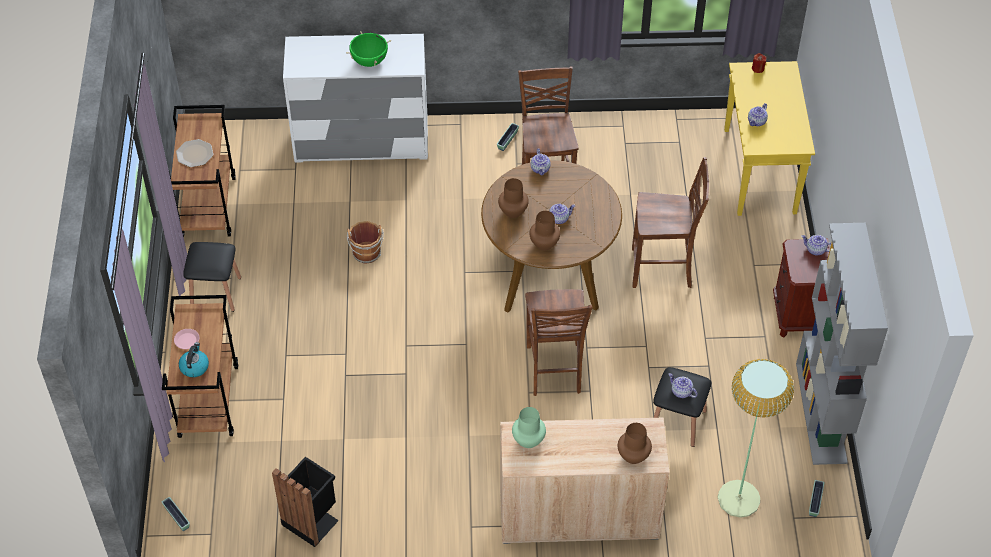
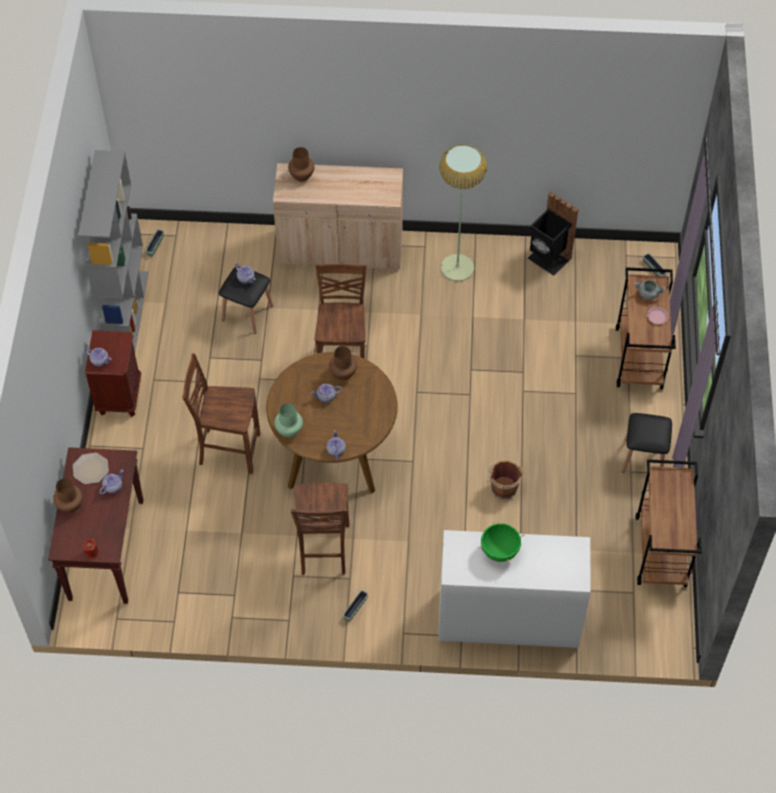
camera: 175 degrees left, 5 degrees up
plate [176,139,213,167] -> plate moved to [73,453,109,484]
kettle [179,342,209,377] -> grey cooking pot [635,280,665,300]
brown vase [498,178,529,218] -> brown vase moved to [53,479,83,513]
green vase [512,407,546,448] -> green vase moved to [274,403,303,437]
floor lamp [718,359,794,518] -> floor lamp moved to [439,144,487,281]
yellow console table [724,61,815,216] -> brown console table [48,447,143,604]

